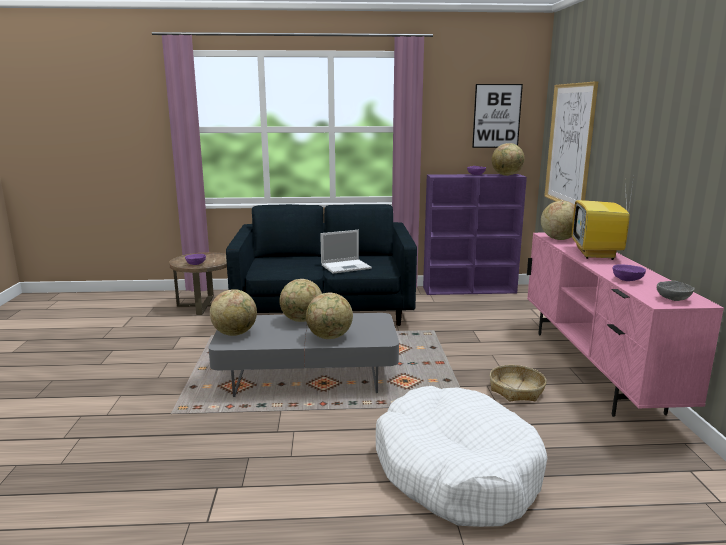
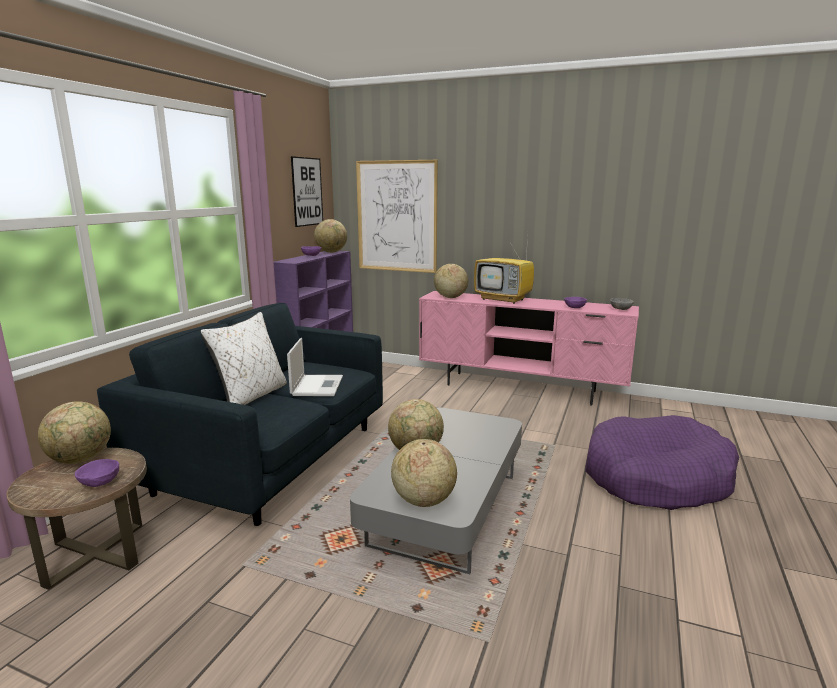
camera: 65 degrees left, 0 degrees up
globe [306,293,353,339] -> globe moved to [38,401,111,464]
white dog bed [376,386,547,527] -> purple dog bed [585,415,739,510]
basket [490,365,547,401] -> none
none -> white pillow [201,312,287,405]

